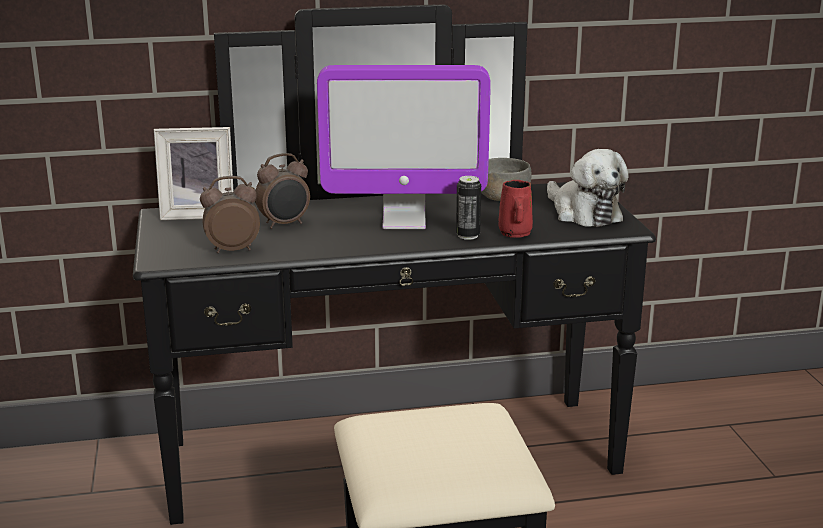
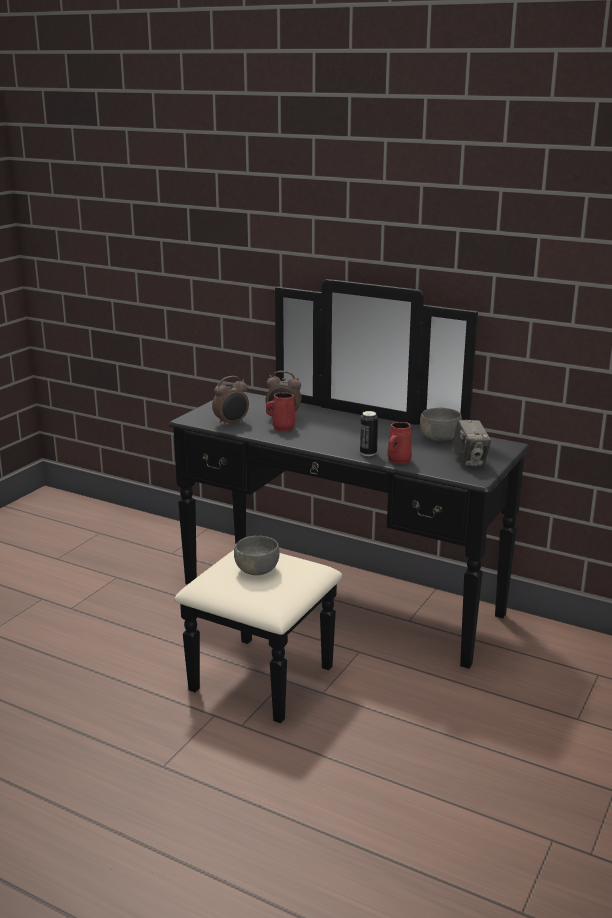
camera: 40 degrees right, 0 degrees up
picture frame [154,127,233,220] -> none
alarm clock [200,176,260,253] -> alarm clock turned 120 degrees clockwise [212,376,249,427]
monitor [317,65,491,229] -> none
plush toy [547,149,629,227] -> camera [452,420,491,467]
none -> grey bowl [234,536,280,575]
none -> red mug [266,392,295,431]

